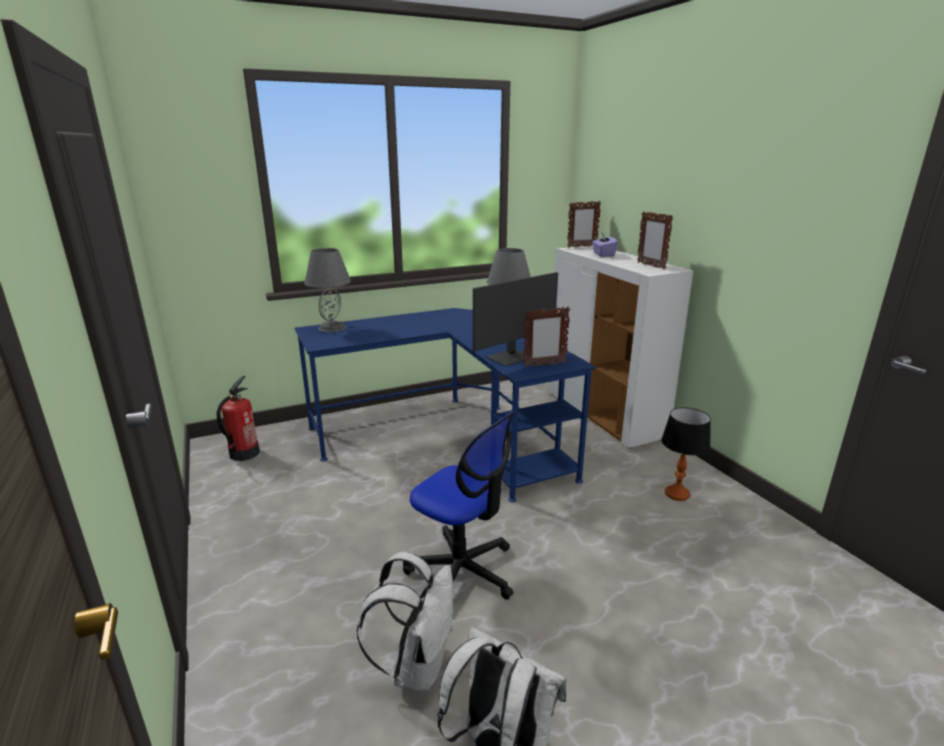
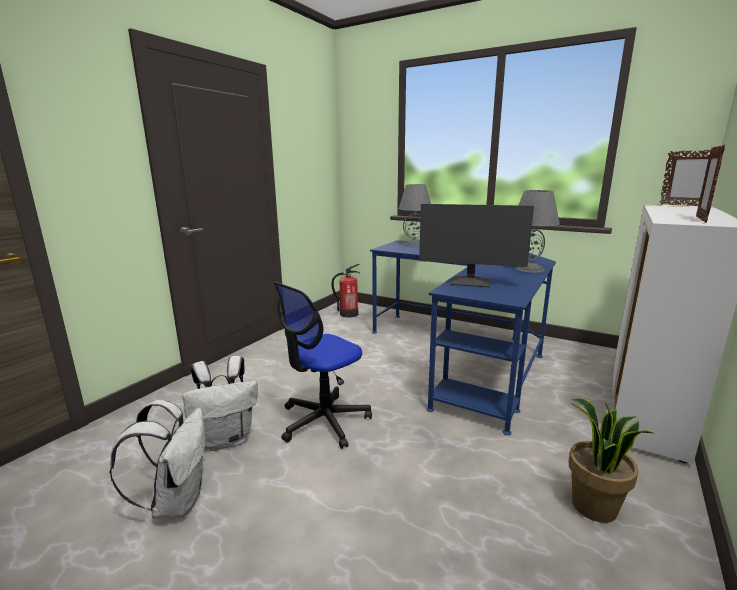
camera: 55 degrees right, 5 degrees down
office chair [403,411,515,600] -> office chair turned 45 degrees clockwise [274,282,372,449]
picture frame [524,307,570,367] -> none
purple tissue box [592,232,618,257] -> none
table lamp [661,407,711,501] -> potted plant [569,398,653,523]

